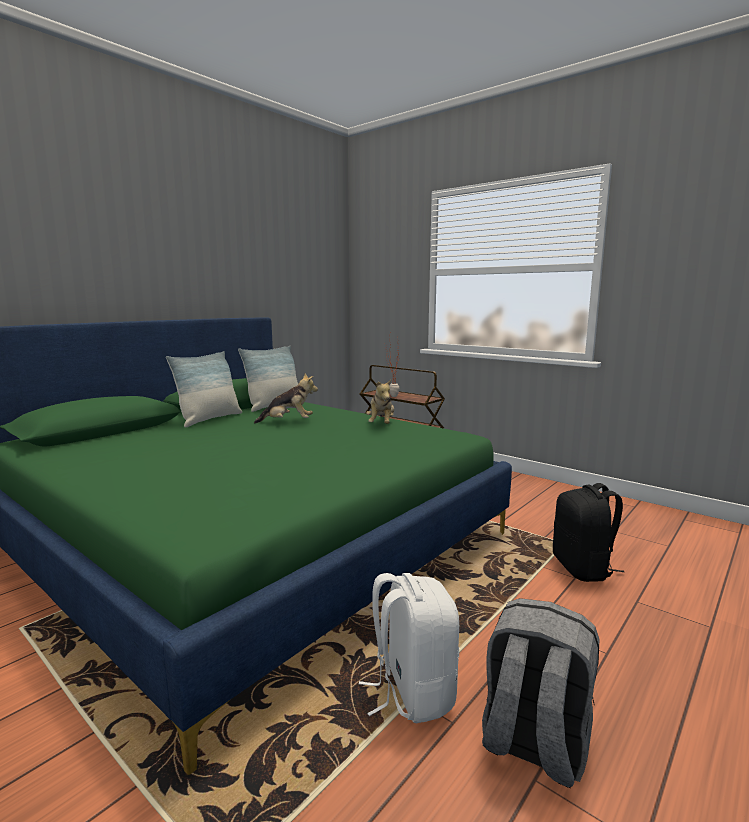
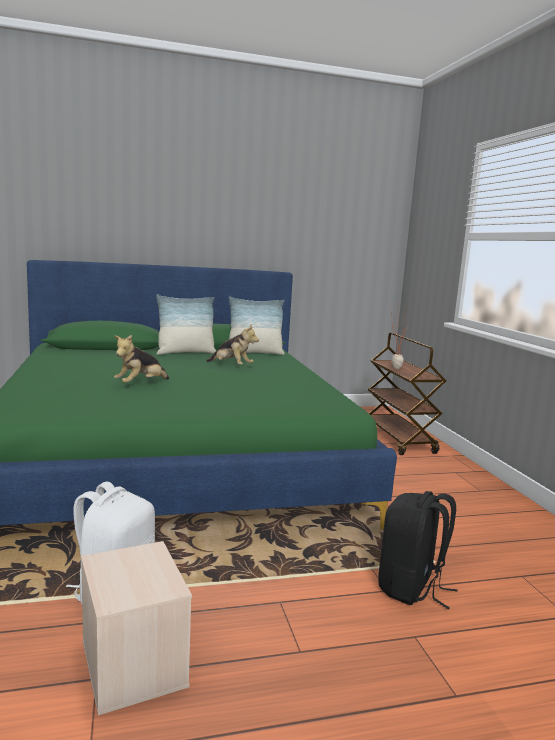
camera: 35 degrees right, 0 degrees up
plush toy [366,379,394,424] -> plush toy moved to [114,335,169,383]
grey backpack [482,598,599,788] -> beige storage box [81,541,192,715]

